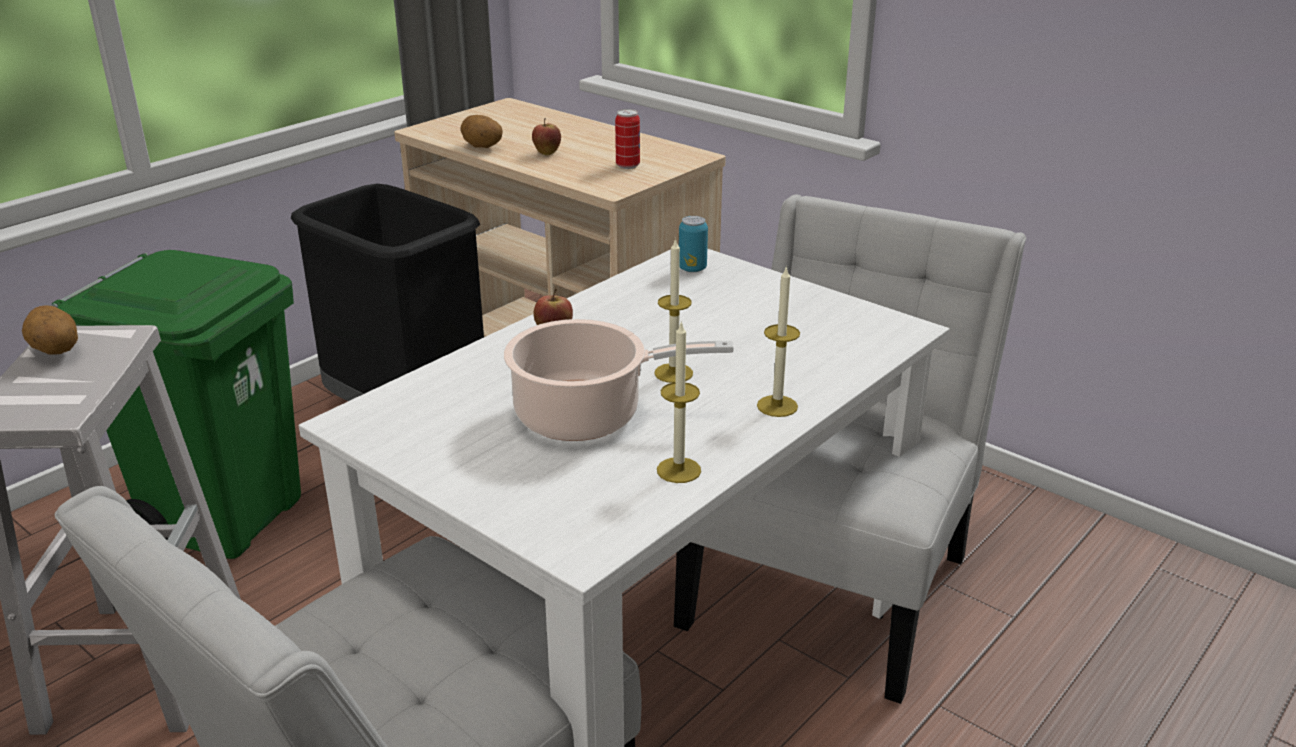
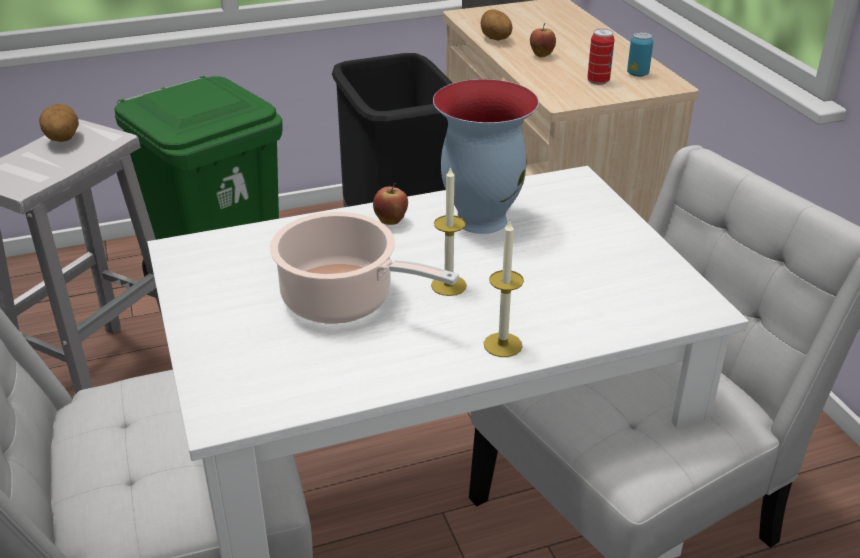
camera: 30 degrees right, 5 degrees up
candle [657,321,701,483] -> none
can [679,216,708,272] -> can moved to [627,32,653,77]
none -> vase [433,79,539,234]

